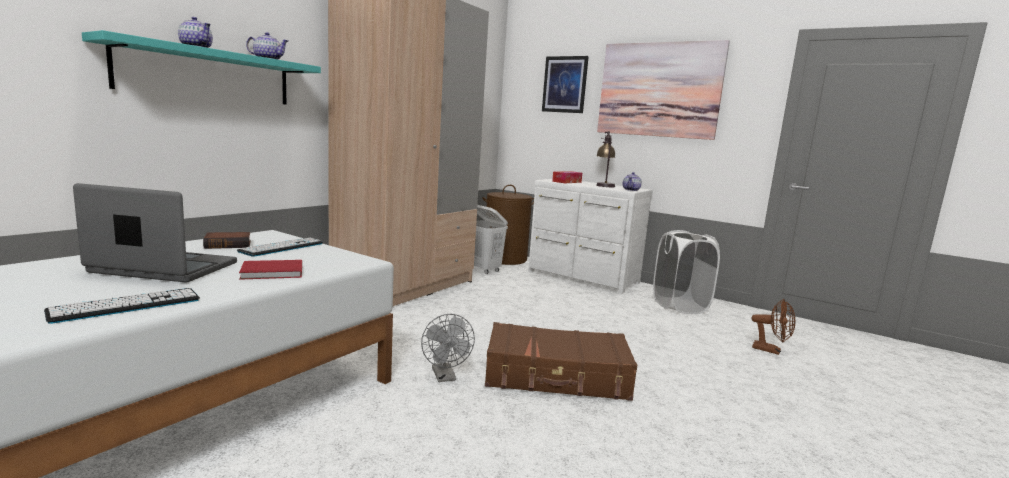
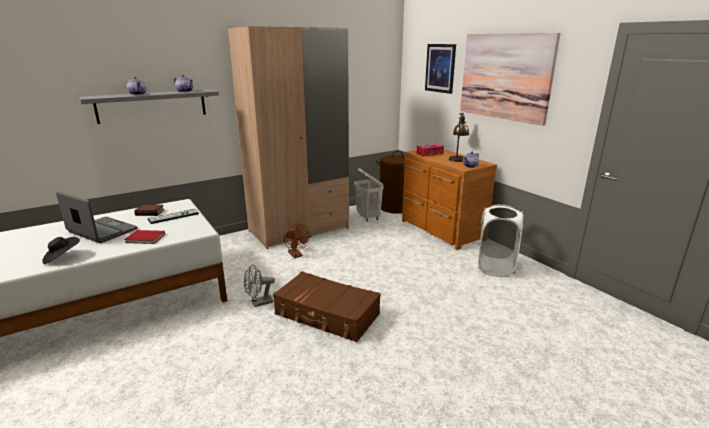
camera: 25 degrees right, 10 degrees up
keyboard [44,288,200,324] -> black hat [42,237,80,264]
turquoise shelf [82,30,321,104] -> grey shelf [79,89,219,124]
grey fan [421,314,475,382] -> grey fan turned 60 degrees clockwise [244,264,275,307]
white dresser [528,179,653,294] -> brown dresser [402,150,497,250]
brown fan [752,299,795,355] -> brown fan moved to [284,224,309,258]

